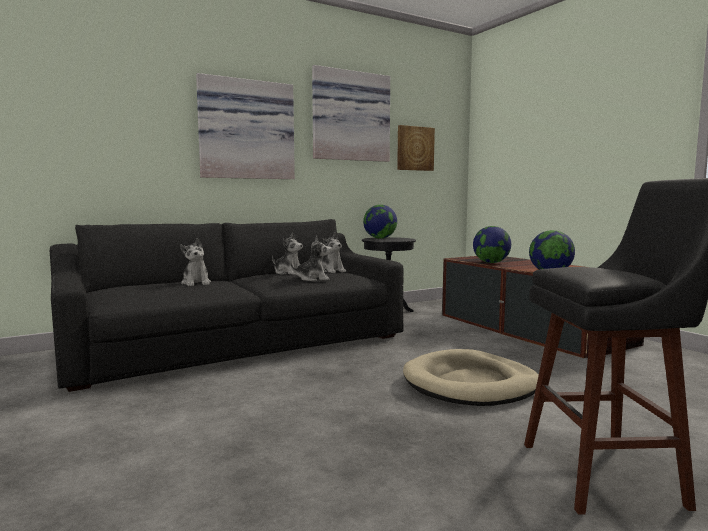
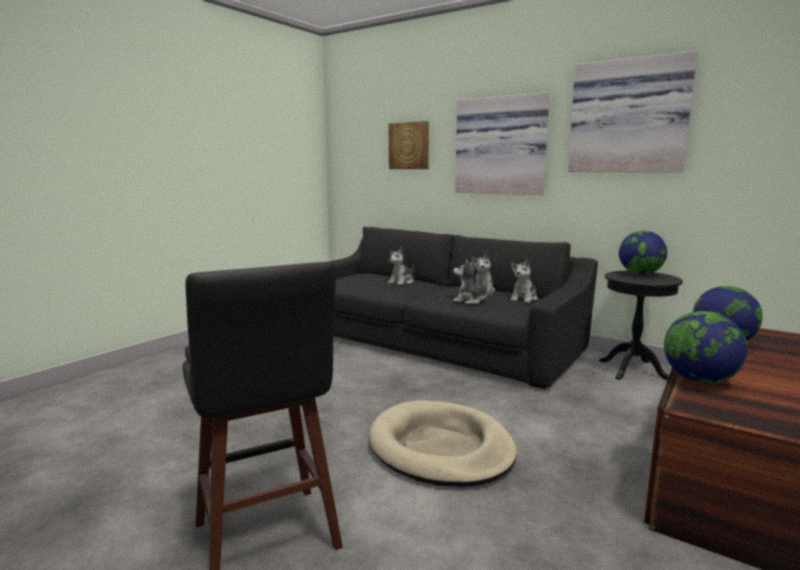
camera: 65 degrees right, 5 degrees up
plush toy [290,236,332,281] -> plush toy turned 150 degrees clockwise [453,259,493,304]
picture [397,125,435,171] -> picture moved to [389,121,429,169]

